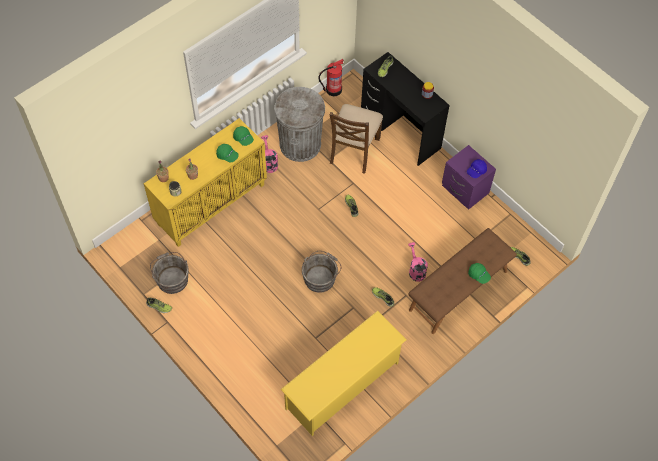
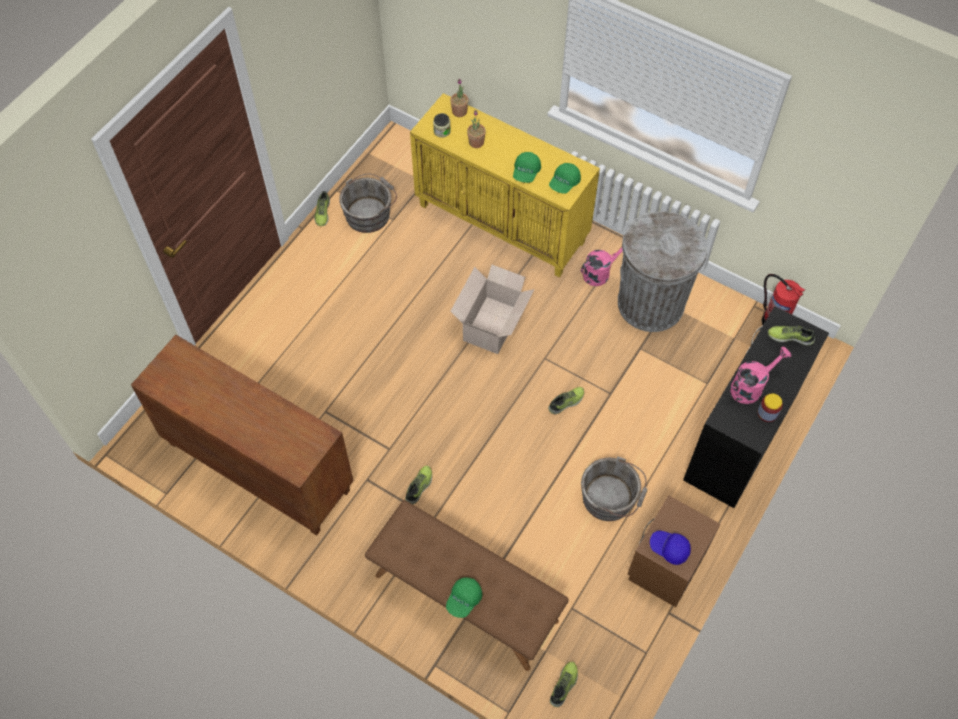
camera: 75 degrees right, 0 degrees up
yellow shoe rack [280,311,407,436] -> brown cabinet [131,335,353,536]
grey bucket [302,251,341,293] -> grey bucket moved to [581,456,647,521]
brown chair [330,104,383,174] -> none
pink watering can [408,242,428,282] -> pink watering can moved to [730,347,791,404]
purple nightstand [442,145,496,210] -> brown nightstand [628,495,720,607]
none -> cardboard box [450,265,535,354]

